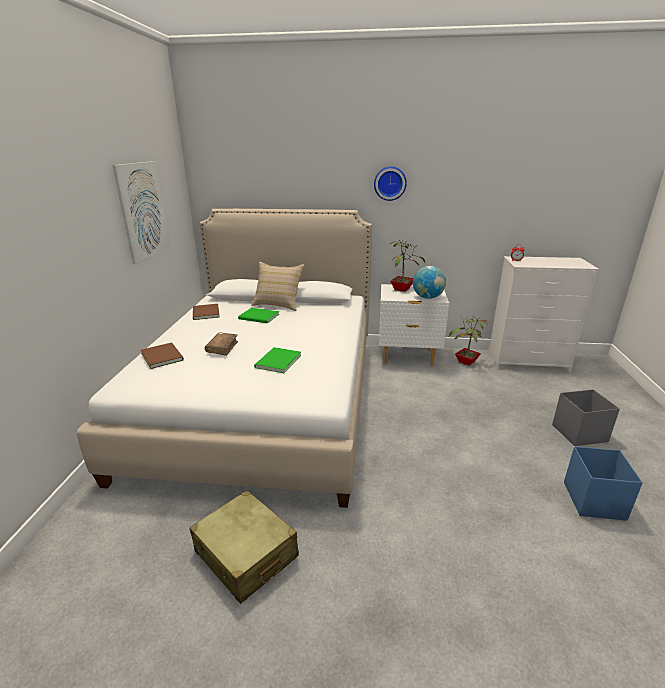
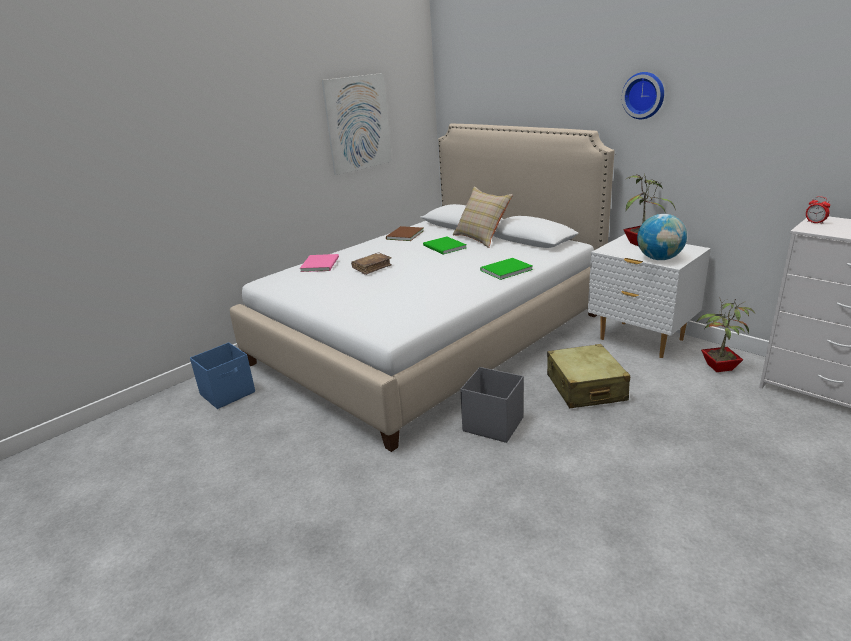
camera: 40 degrees right, 0 degrees up
brown book [141,342,184,369] -> pink book [300,254,339,272]
beige suitcase [189,490,299,604] -> beige suitcase moved to [547,344,630,408]
green book [254,347,301,373] -> green book moved to [480,258,533,280]
grey storage box [552,389,620,446] -> grey storage box moved to [460,367,524,443]
blue storage box [564,446,643,521] -> blue storage box moved to [190,342,255,409]

